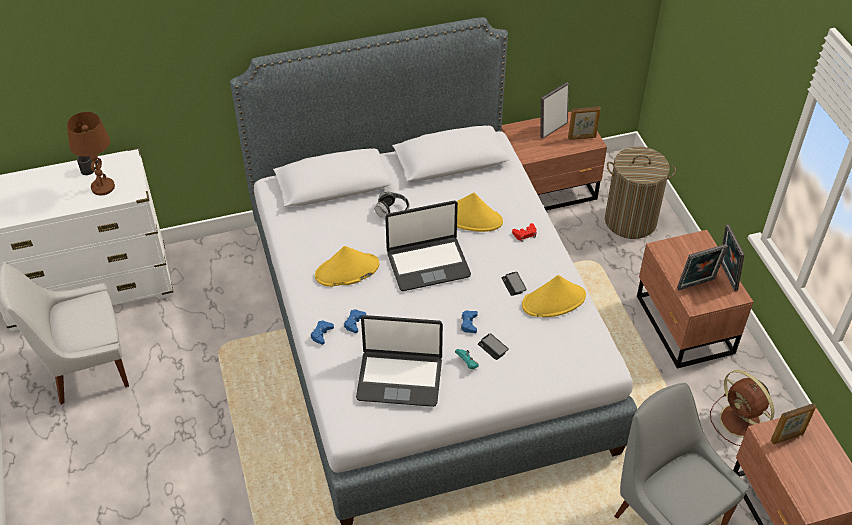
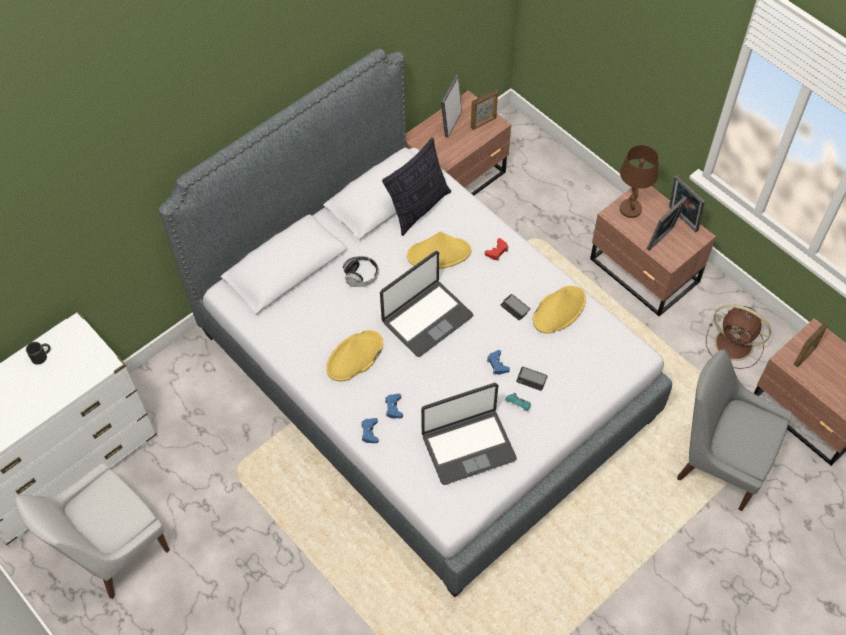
camera: 25 degrees left, 10 degrees up
brown table lamp [67,112,115,196] -> brown table lamp moved to [620,145,659,218]
laundry basket [605,147,676,239] -> none
none -> pillow [382,138,451,236]

